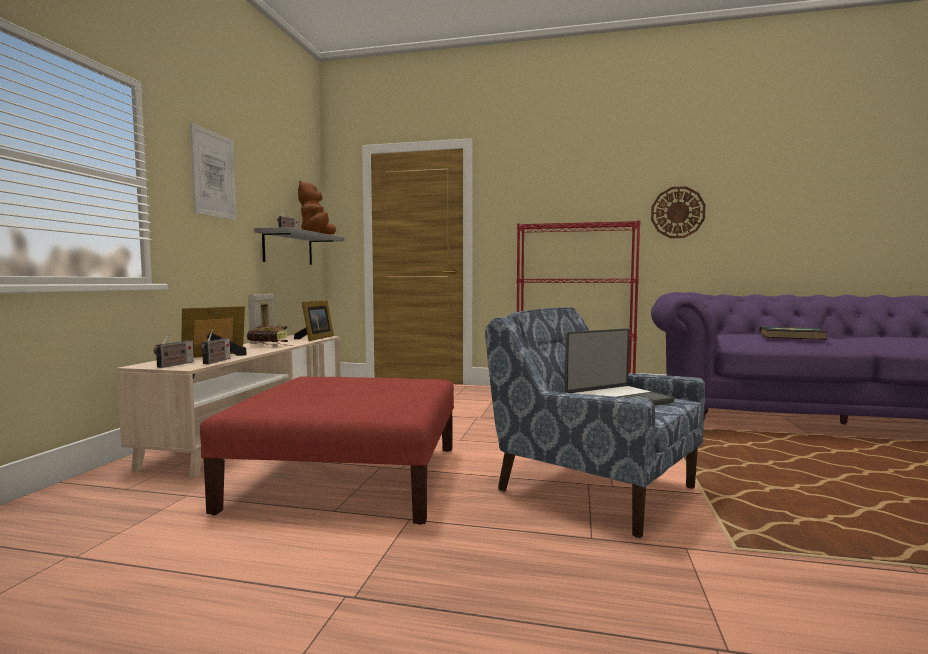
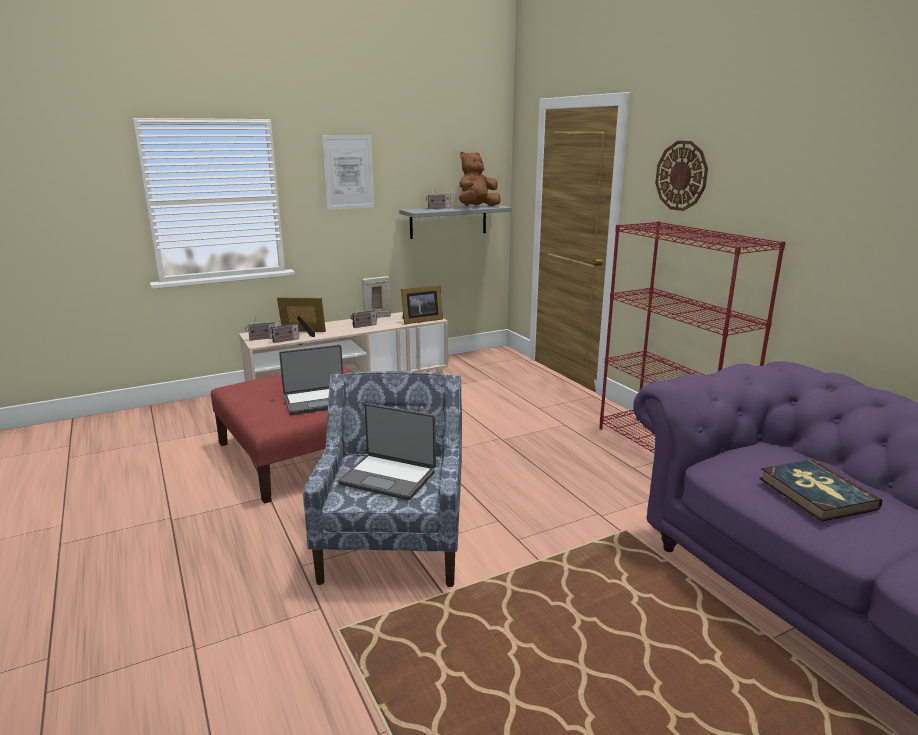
camera: 50 degrees right, 15 degrees up
book [247,324,288,345] -> radio [350,305,377,328]
wall clock [651,186,706,238] -> wall clock moved to [655,141,708,211]
none -> laptop [279,345,343,415]

